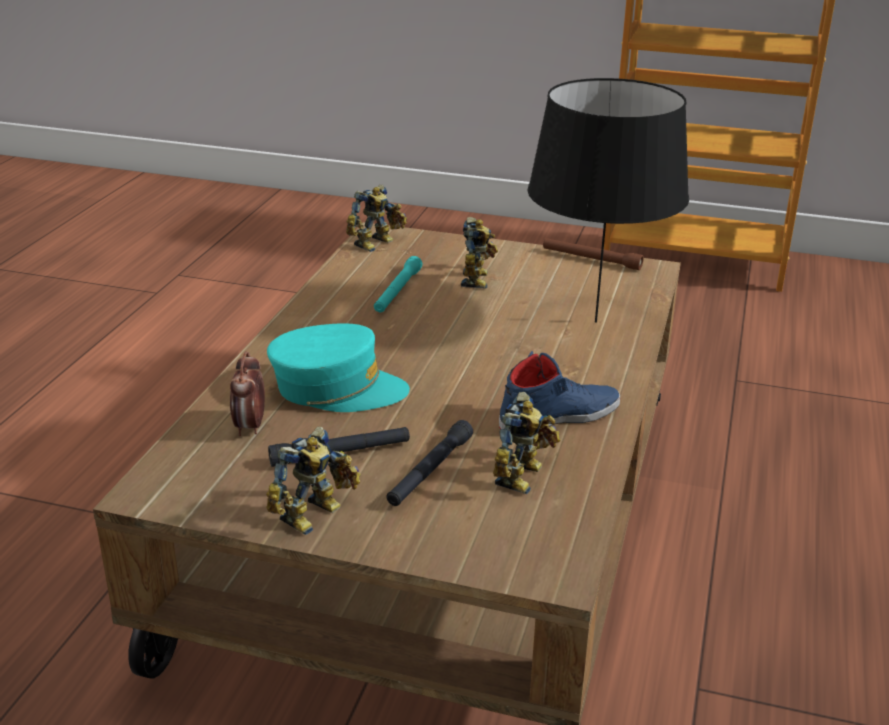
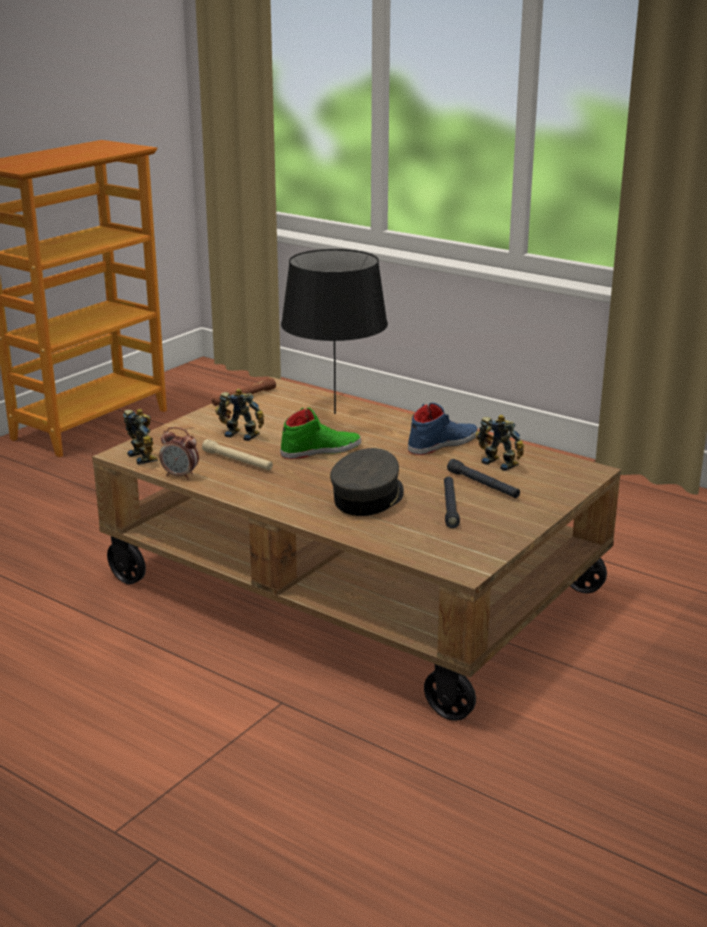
camera: 70 degrees left, 5 degrees down
alarm clock [230,351,265,436] -> alarm clock moved to [159,427,199,480]
toy robot [266,427,361,535] -> none
turquoise cap [267,323,410,412] -> grey cap [330,448,404,516]
turquoise flashlight [374,256,422,312] -> beige flashlight [202,439,273,470]
blue shoe [499,351,620,429] -> blue shoe turned 60 degrees clockwise [408,402,478,455]
none -> green shoe [280,408,361,459]

